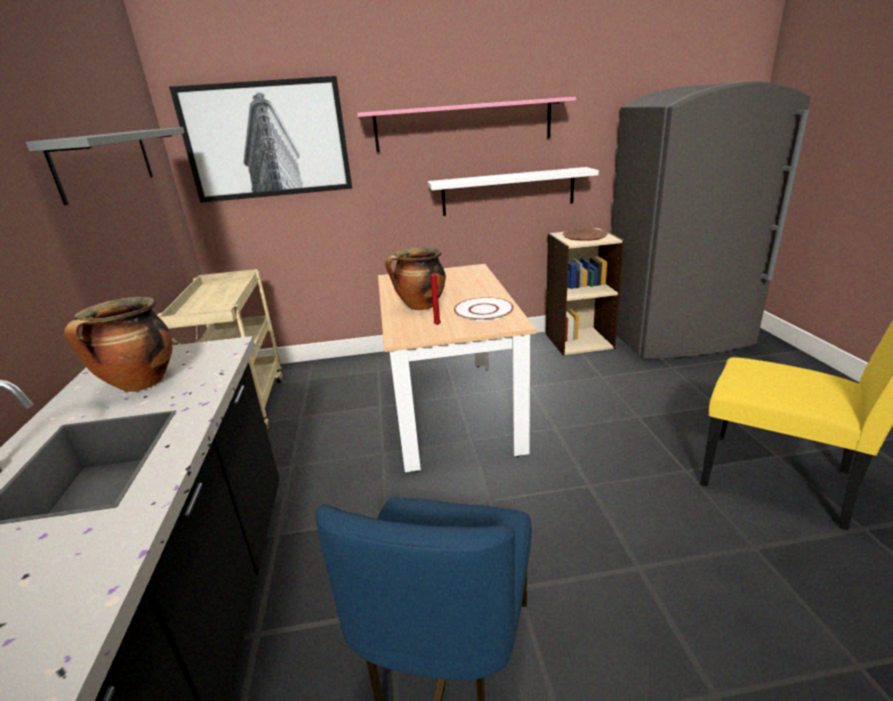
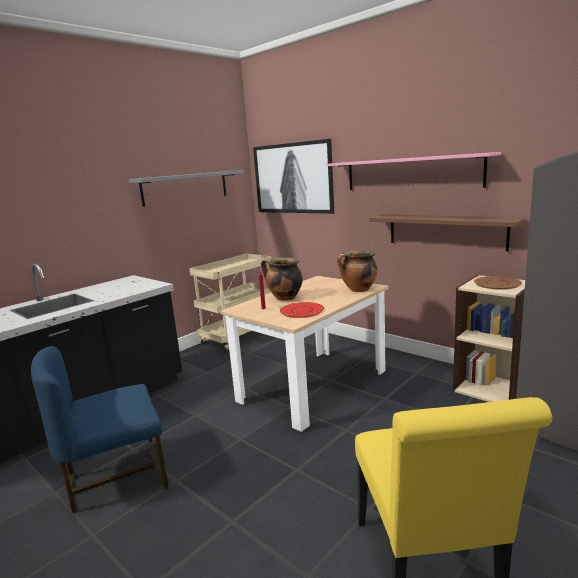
camera: 50 degrees right, 10 degrees down
cooking pot [64,297,173,392] -> cooking pot moved to [337,250,377,292]
white shelf [428,167,599,216] -> brown shelf [369,214,525,251]
white plate [454,297,514,321] -> red plate [280,302,324,318]

